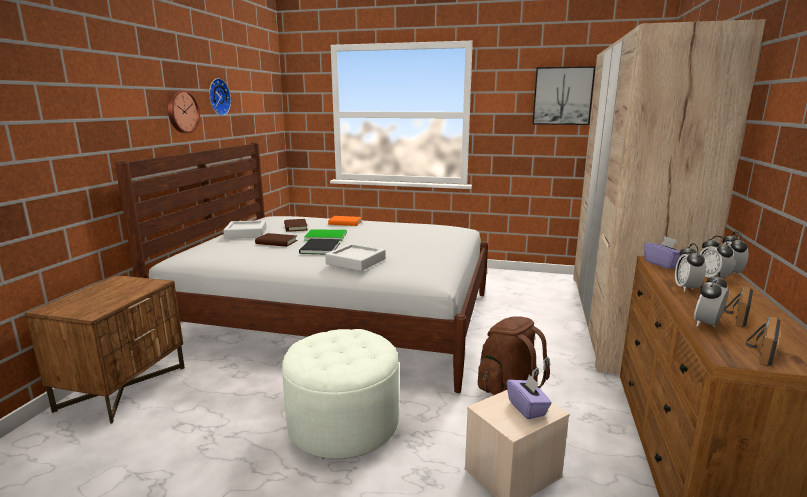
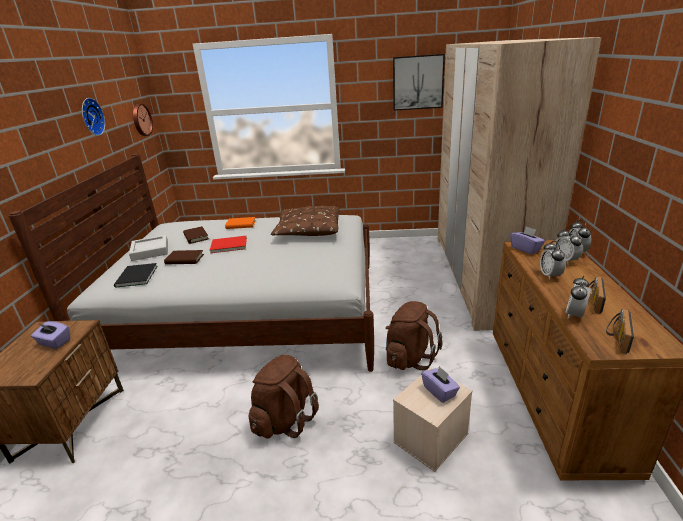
camera: 10 degrees left, 10 degrees up
wall clock [168,90,200,133] -> wall clock moved to [133,104,153,136]
white ottoman [282,329,399,459] -> brown backpack [249,355,319,439]
black book [299,239,340,254] -> black book moved to [114,263,157,288]
green book [304,229,347,241] -> red book [210,236,247,253]
grey tray [325,243,386,271] -> none
none -> purple tissue box [31,321,70,349]
none -> brown pillow [271,206,339,236]

